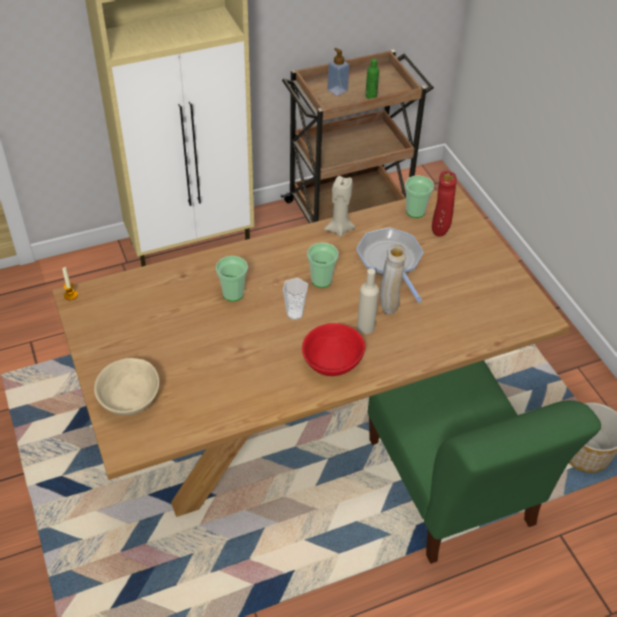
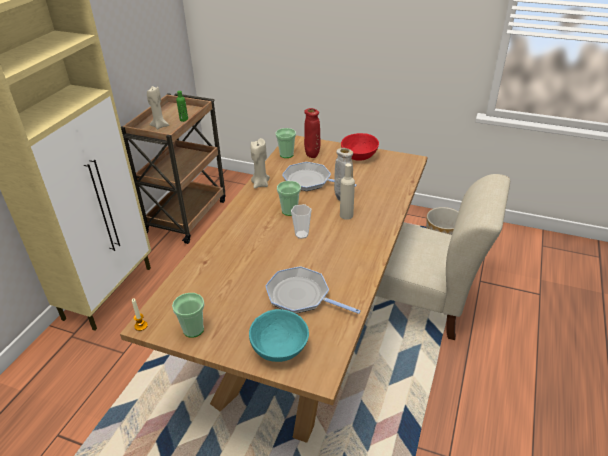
camera: 45 degrees left, 10 degrees down
beige bowl [94,358,159,416] -> turquoise bowl [249,309,309,362]
cup [216,256,248,301] -> cup moved to [172,293,205,338]
red bowl [302,323,365,376] -> red bowl moved to [341,133,379,161]
soap dispenser [327,48,349,96] -> beige candle [147,86,169,130]
green chair [368,360,601,564] -> beige chair [376,174,510,340]
none -> frying pan [265,266,361,314]

